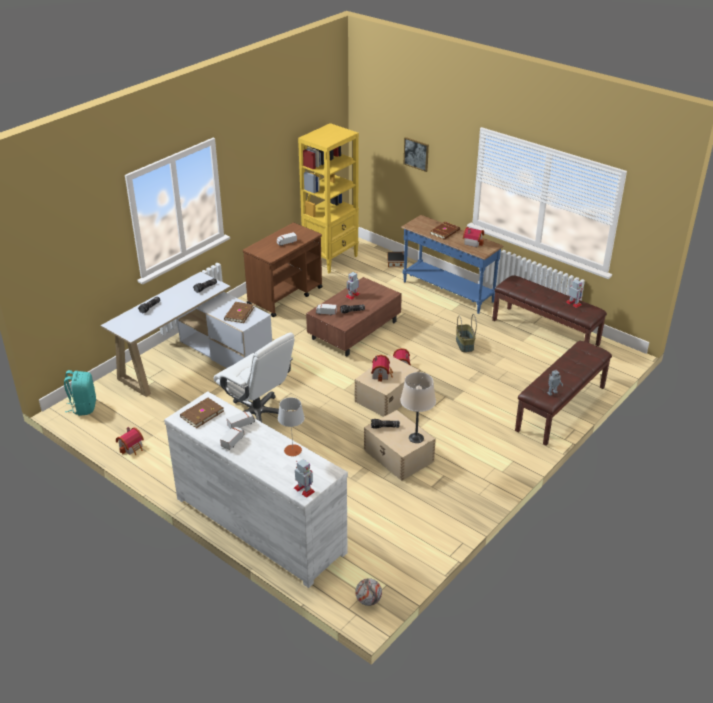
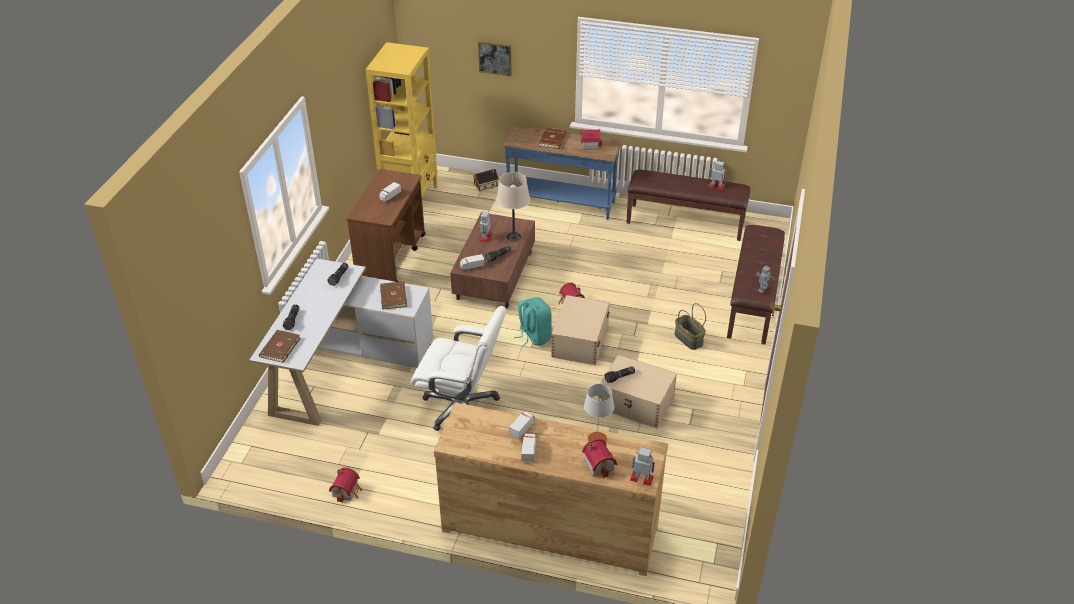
camera: 25 degrees left, 5 degrees up
turquoise backpack [64,370,96,416] -> turquoise backpack moved to [514,297,552,347]
white dresser [164,391,348,588] -> brown dresser [434,402,668,576]
brown book [180,398,224,428] -> brown book moved to [259,330,301,363]
football [355,578,382,606] -> none
toy house [371,355,393,382] -> toy house moved to [582,438,617,478]
beige table lamp [400,372,436,443] -> beige table lamp moved to [496,172,530,242]
basket [456,314,477,352] -> basket moved to [674,303,706,350]

